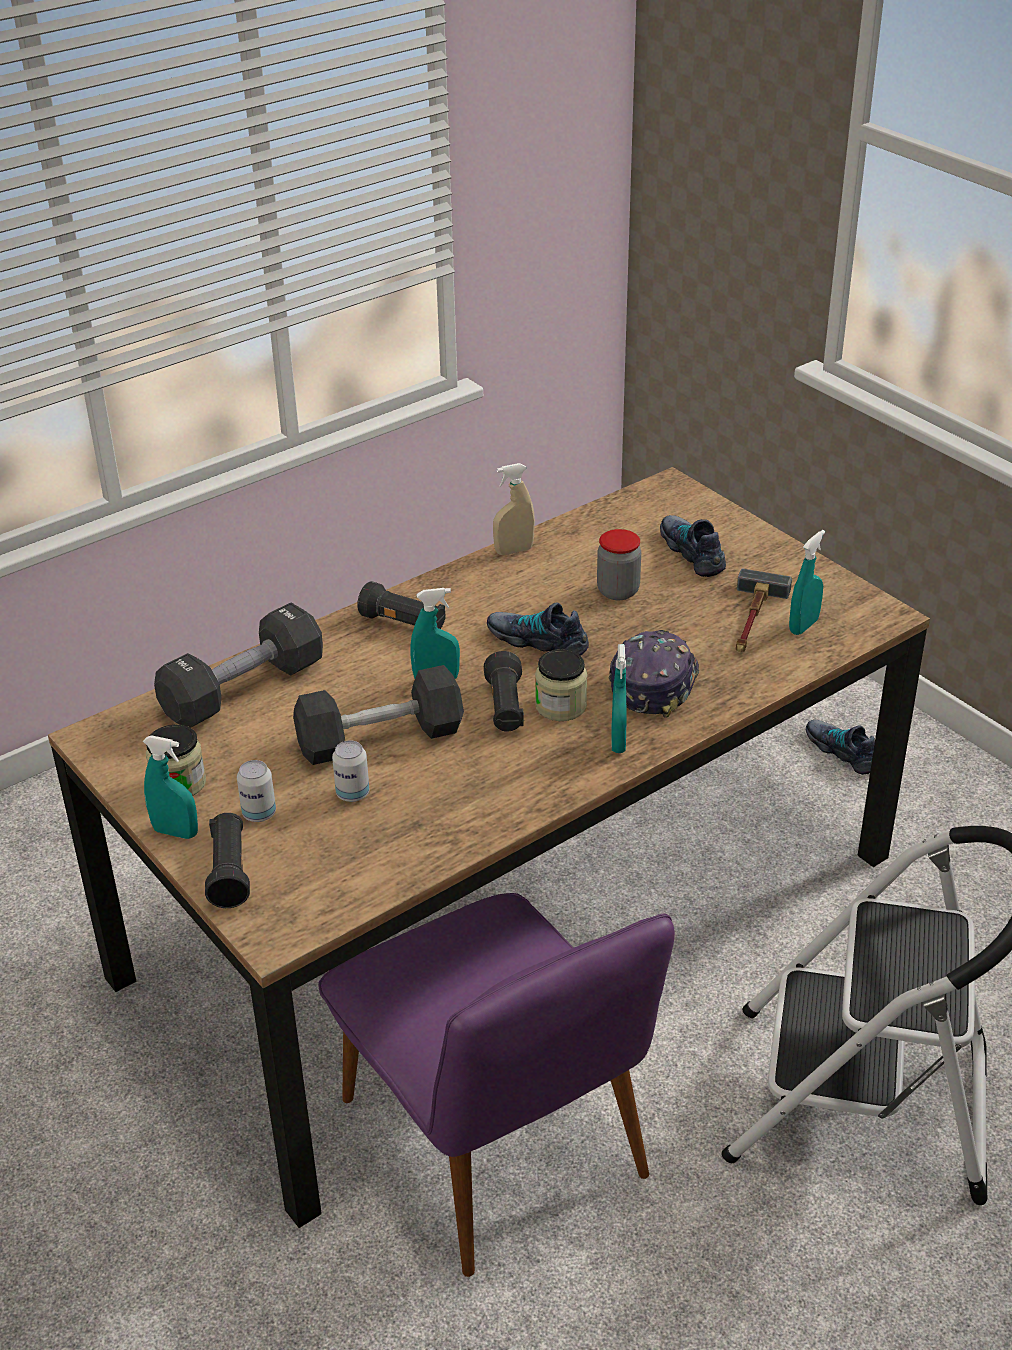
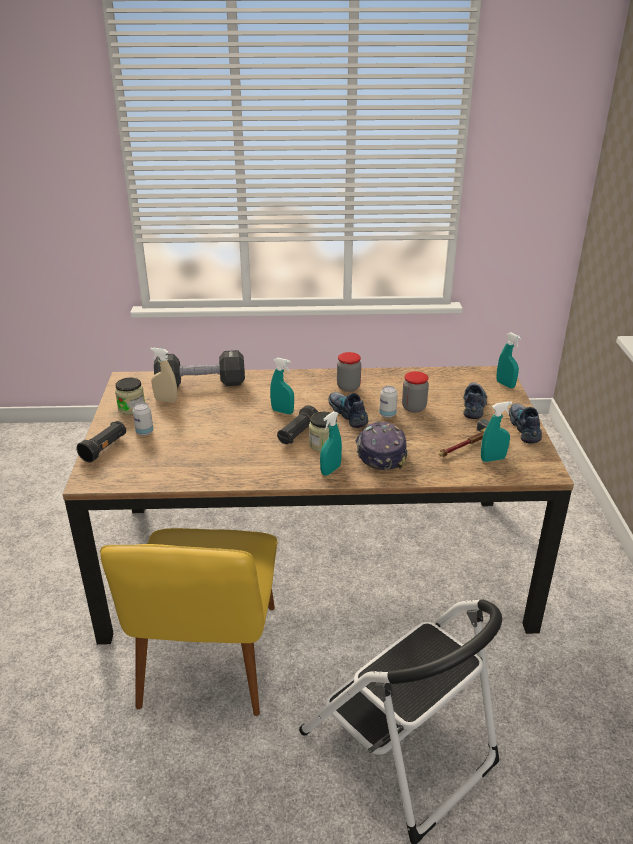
camera: 35 degrees right, 5 degrees down
turquoise spray bottle [143,735,198,839] -> turquoise spray bottle moved to [496,332,521,388]
black dumbbell [293,665,464,765] -> none
purple chair [318,893,675,1277] -> yellow chair [100,528,278,716]
can [332,740,369,802] -> can moved to [379,386,398,418]
black flashlight [357,581,446,629] -> none
beige spray bottle [493,463,535,555] -> beige spray bottle moved to [150,348,177,403]
cap [608,630,699,718] -> cap turned 60 degrees counterclockwise [355,421,408,470]
shoe [806,720,875,775] -> shoe moved to [509,403,542,444]
none -> jar [337,352,361,392]

